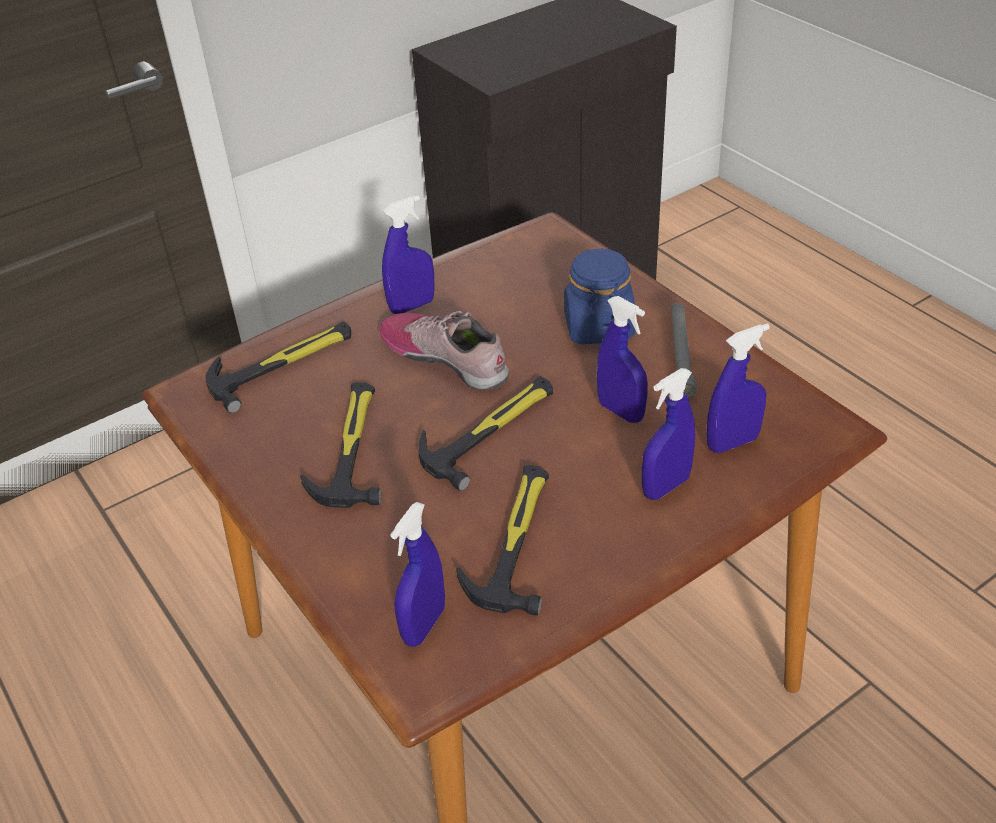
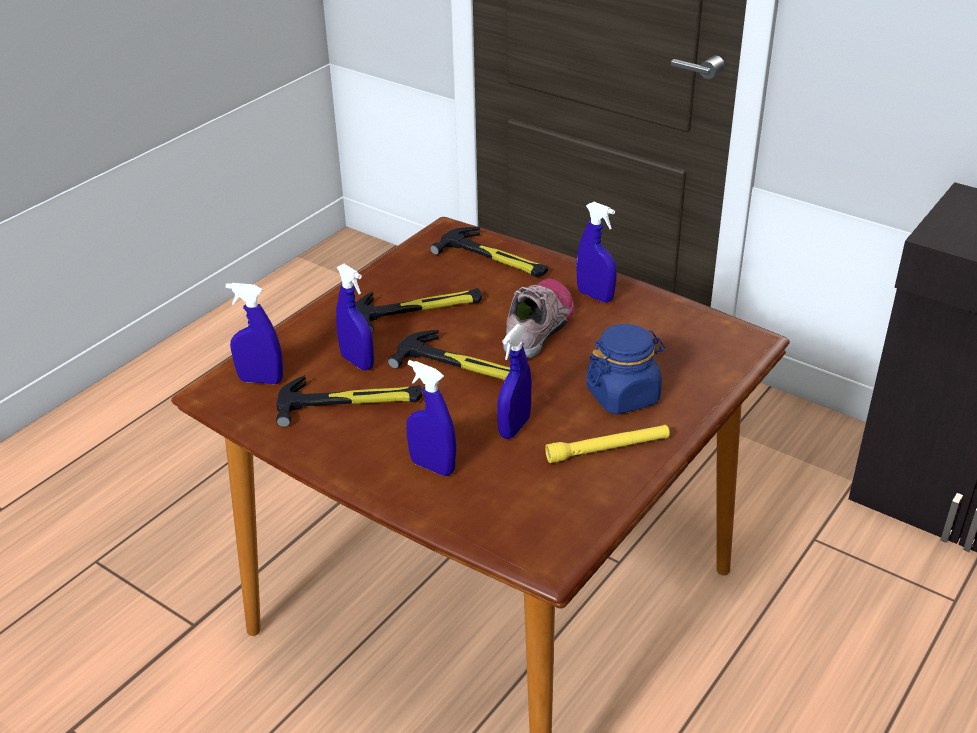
camera: 70 degrees right, 5 degrees down
grey flashlight [671,303,697,398] -> yellow flashlight [545,425,670,463]
blue spray bottle [707,323,770,453] -> blue spray bottle moved to [336,264,374,370]

